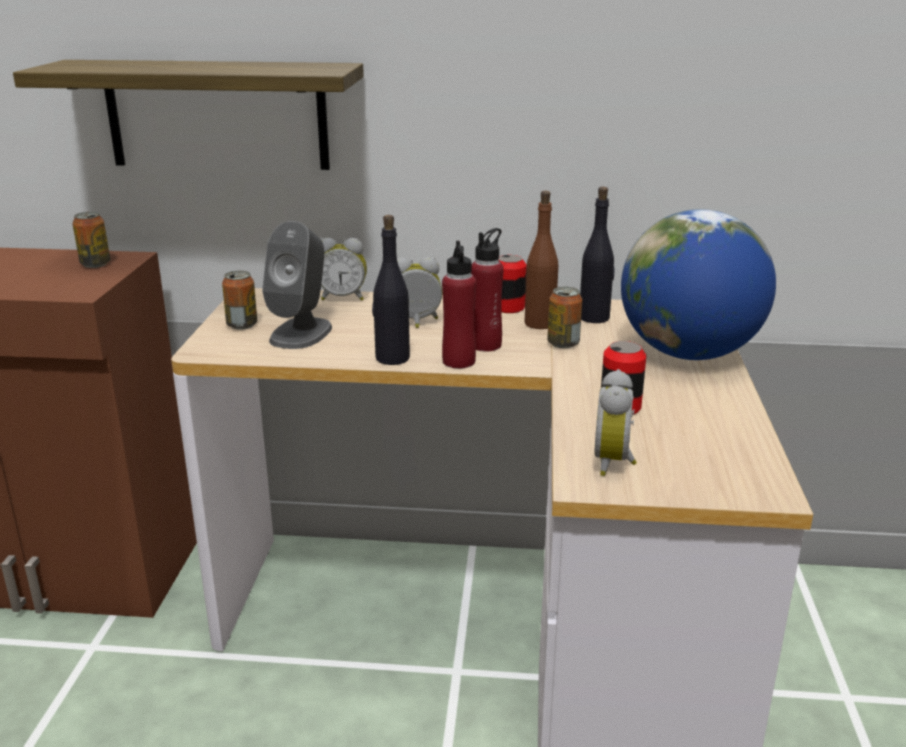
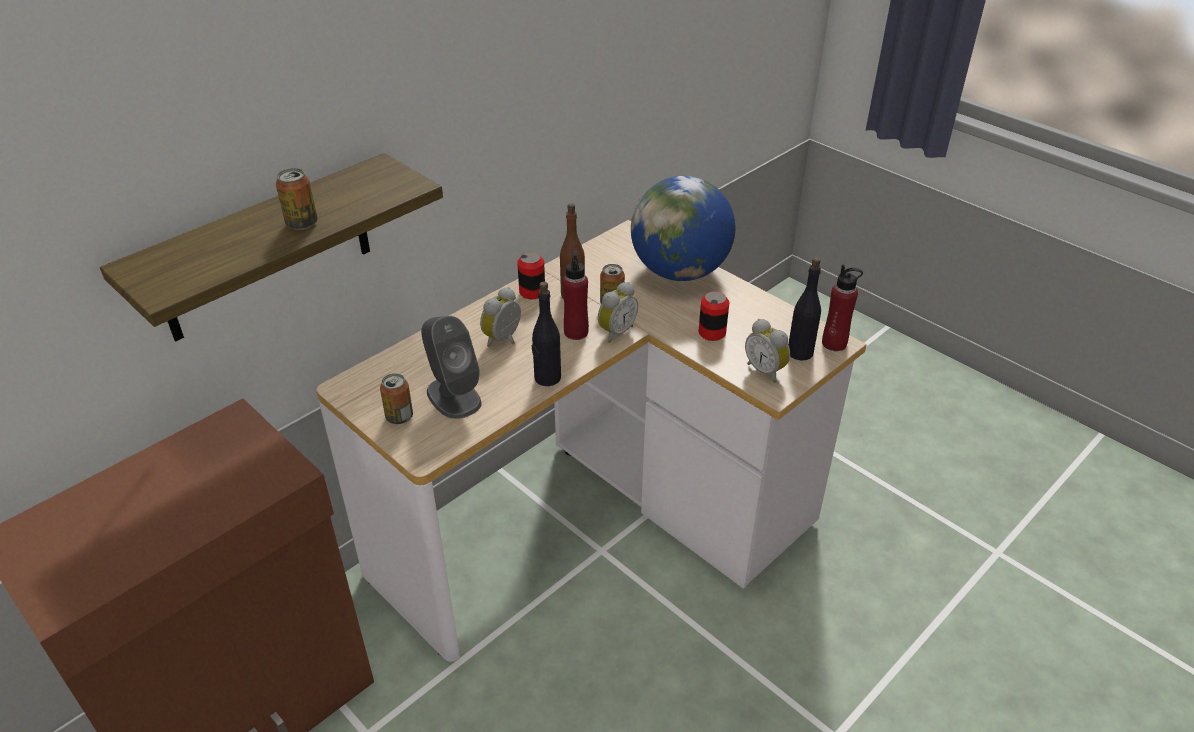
camera: 50 degrees left, 15 degrees up
can [72,212,110,268] -> can moved to [276,168,317,230]
alarm clock [321,238,367,301] -> alarm clock moved to [598,282,638,343]
red bottle [442,241,476,368] -> red bottle moved to [822,264,863,351]
black bottle [580,187,614,323] -> black bottle moved to [788,257,821,360]

